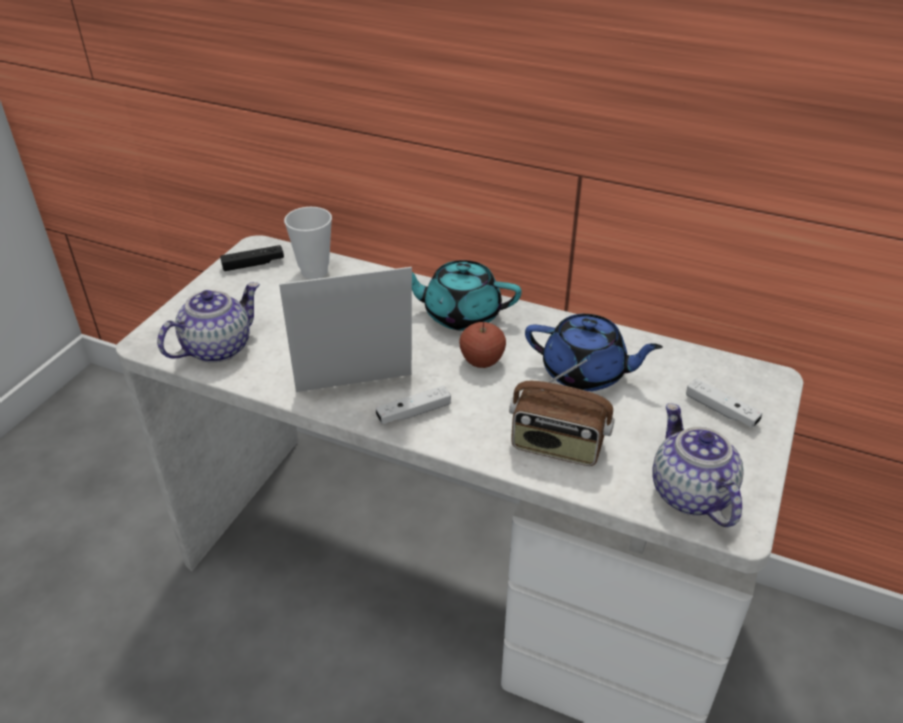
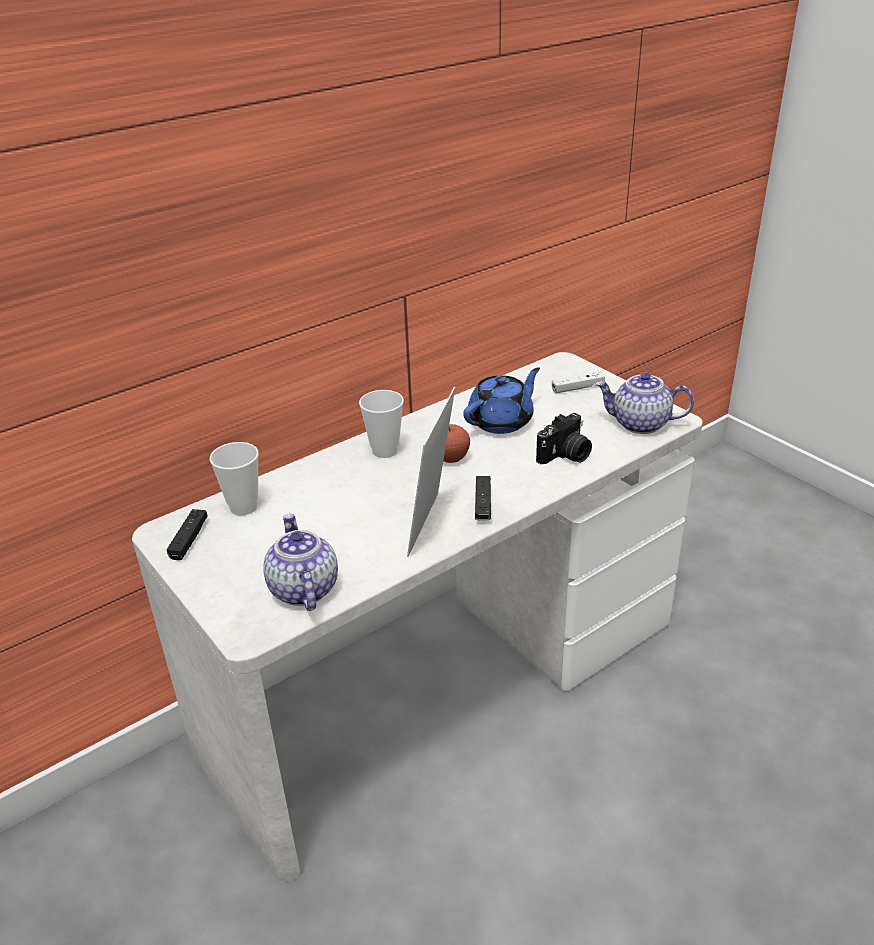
camera: 60 degrees left, 5 degrees down
white game controller [376,385,451,424] -> black game controller [475,476,491,521]
turquoise teapot [412,260,522,331] -> cup [359,390,404,458]
radio [509,359,614,466] -> camera [536,413,592,464]

